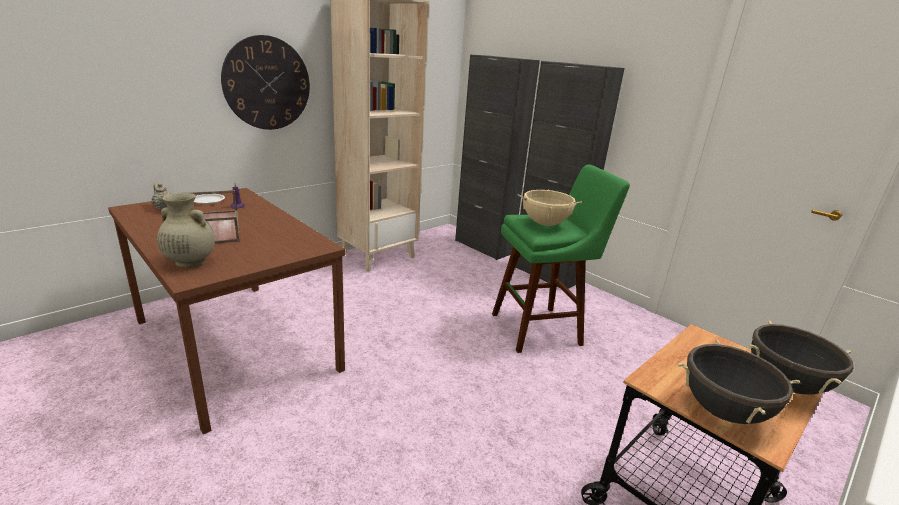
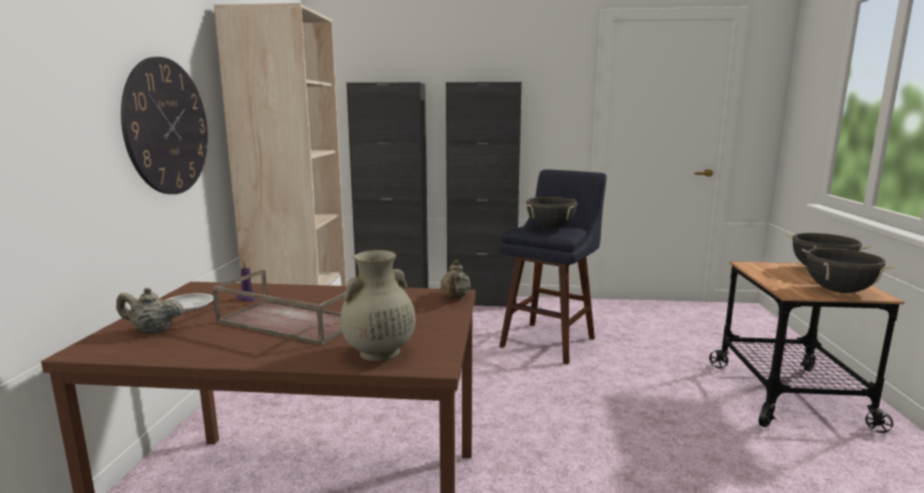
camera: 40 degrees left, 10 degrees down
green stool [492,165,630,353] -> blue stool [499,169,607,365]
beige cooking pot [518,190,582,226] -> black cooking pot [526,197,578,229]
none -> beige teapot [440,260,471,299]

